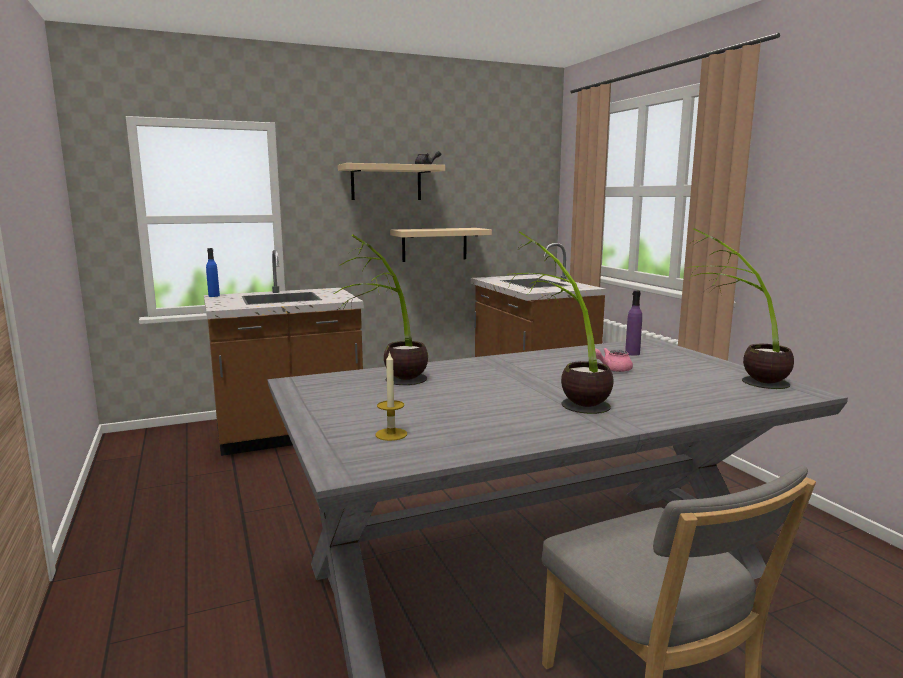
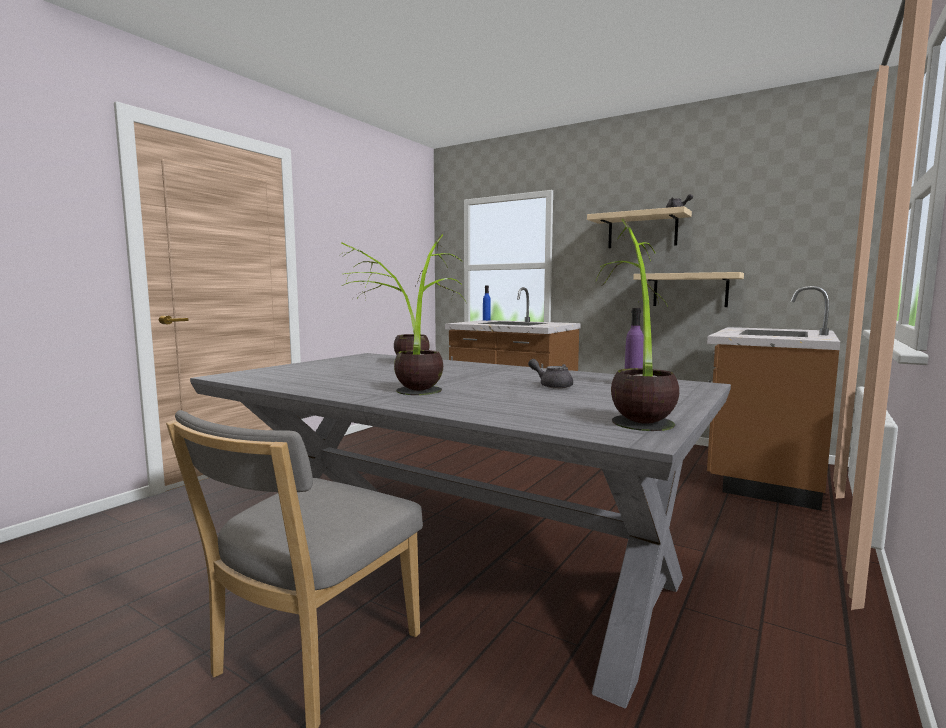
camera: 55 degrees right, 5 degrees down
candle [376,351,407,441] -> none
pink teapot [595,348,633,372] -> grey teapot [528,359,573,389]

